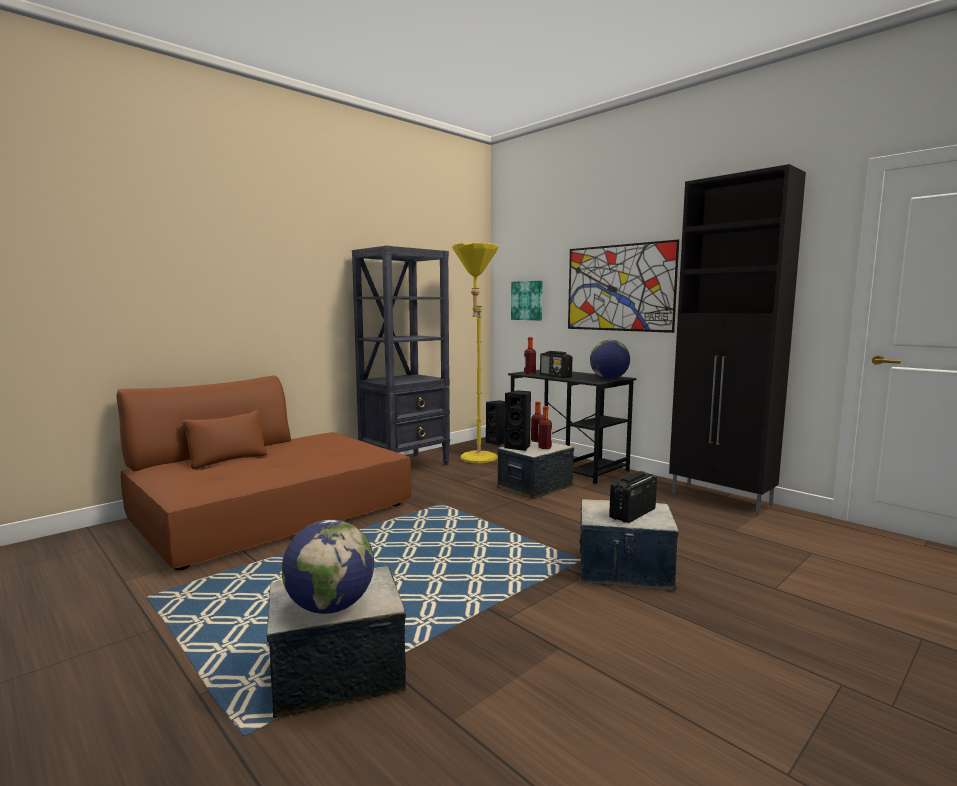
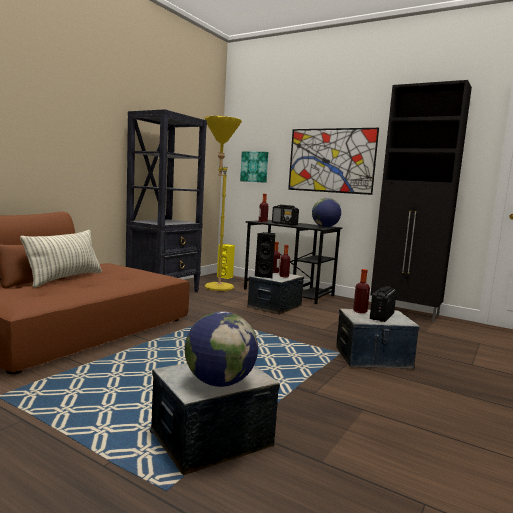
camera: 15 degrees left, 0 degrees up
black speaker [486,400,505,446] -> yellow speaker [217,244,235,279]
none -> pillow [20,230,102,288]
none -> bottle [353,269,370,313]

